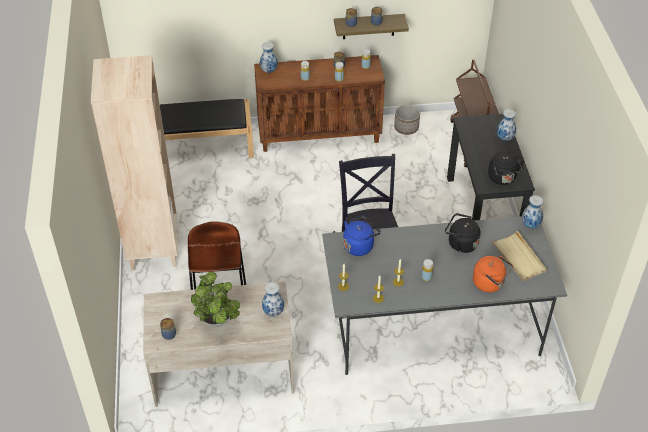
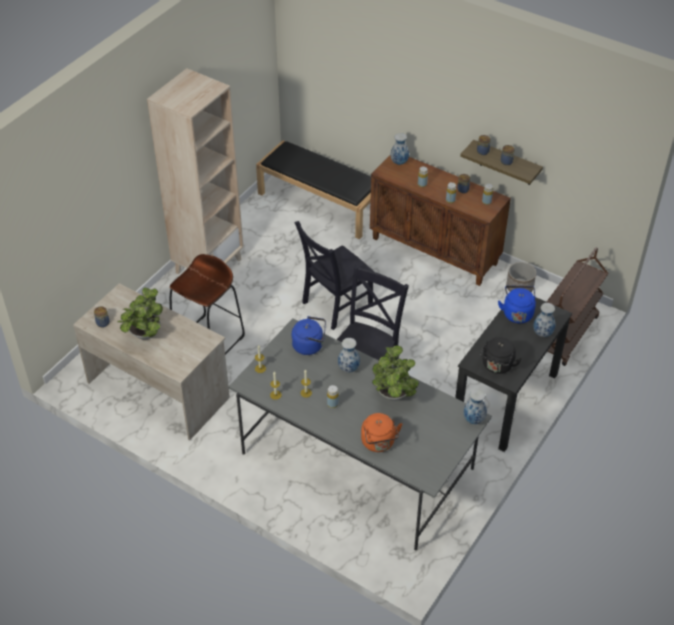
camera: 40 degrees right, 0 degrees up
vase [262,282,284,317] -> vase moved to [338,338,360,373]
black kettle [445,213,481,253] -> potted plant [372,345,419,401]
beige tray [491,230,547,281] -> none
none -> black chair [294,221,374,330]
none -> blue kettle [498,285,536,323]

